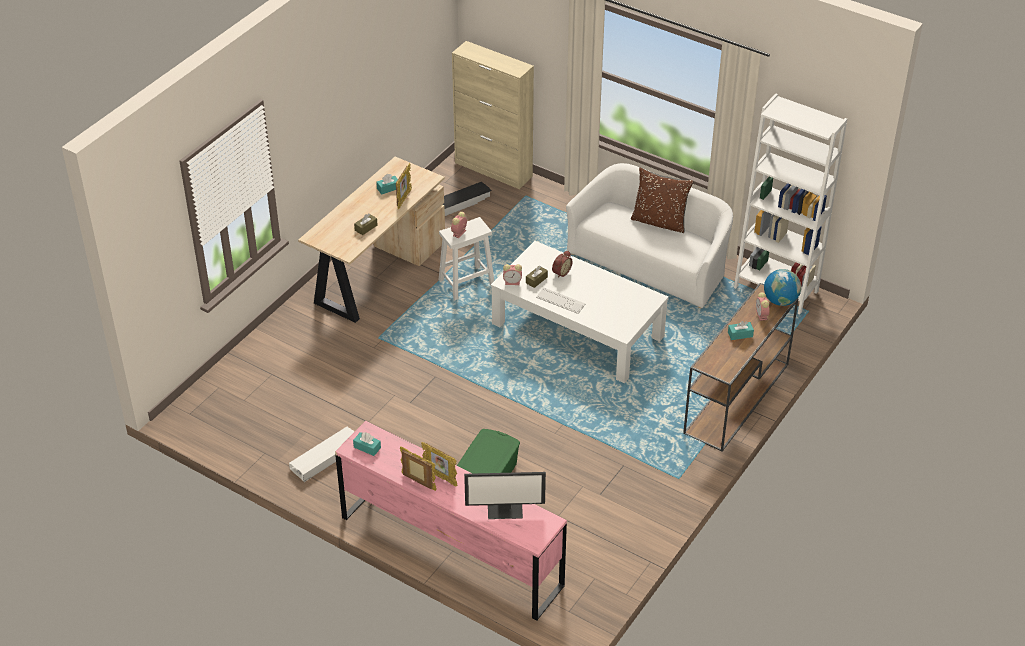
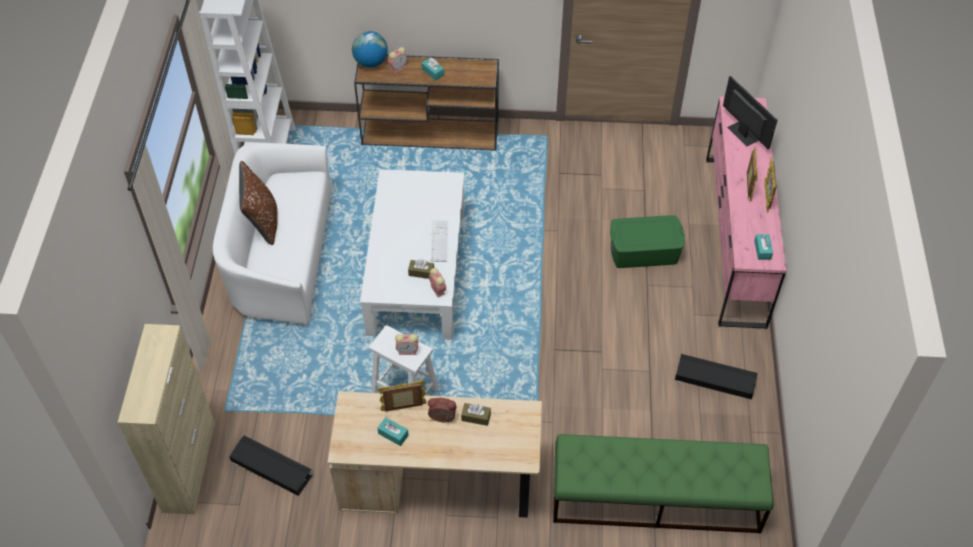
camera: 120 degrees left, 10 degrees up
white storage box [289,427,355,482] -> black storage box [675,354,758,399]
alarm clock [552,251,573,278] -> alarm clock moved to [428,398,456,422]
none -> green bench [553,434,774,533]

